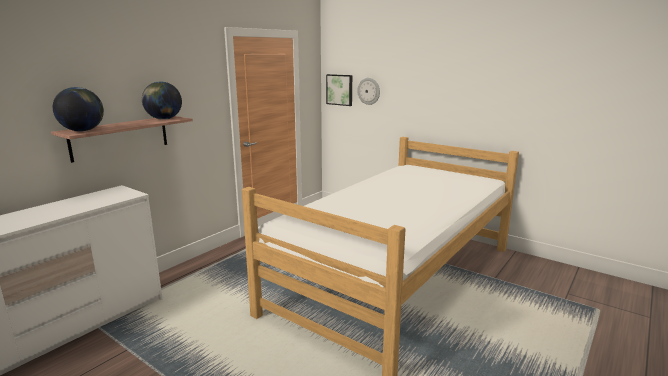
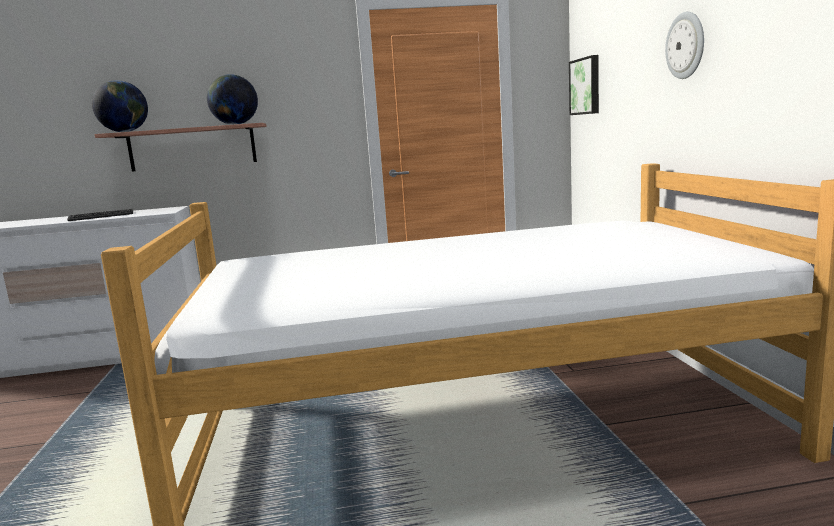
camera: 45 degrees right, 5 degrees down
wall clock [357,78,380,105] -> wall clock moved to [665,12,704,79]
none -> keyboard [67,209,133,221]

